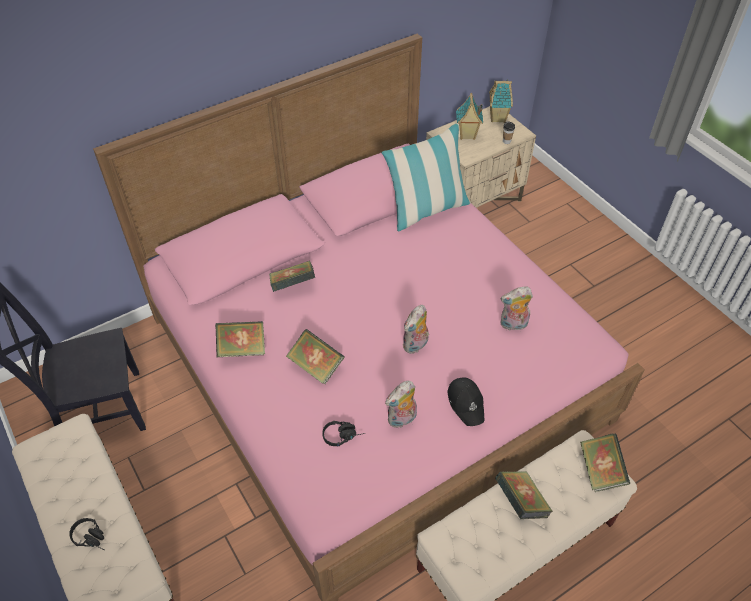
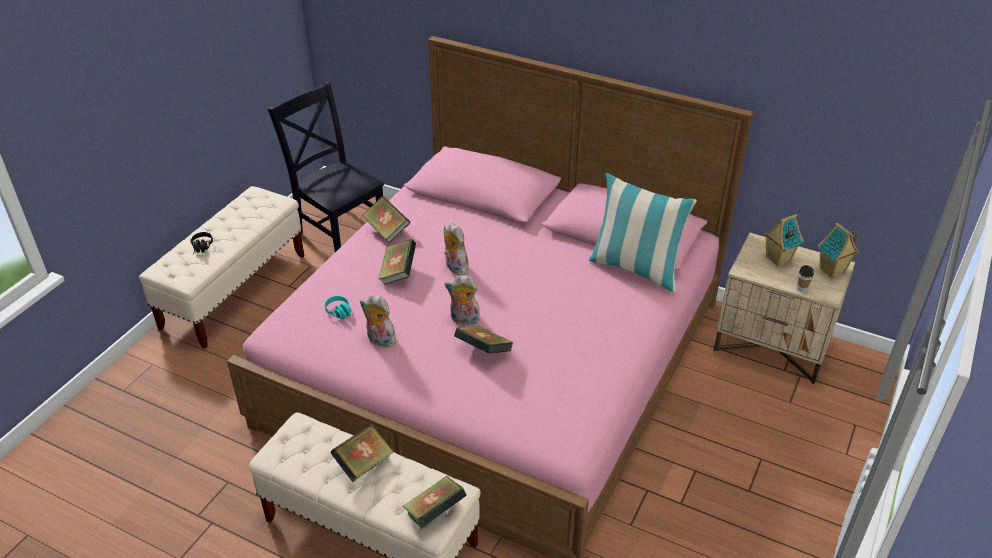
camera: 60 degrees right, 10 degrees down
book [269,261,315,292] -> book moved to [454,326,513,354]
black headphones [322,421,365,447] -> turquoise headphones [325,296,351,322]
black cap [447,377,485,426] -> none
plush toy [501,287,533,330] -> plush toy moved to [444,223,469,275]

